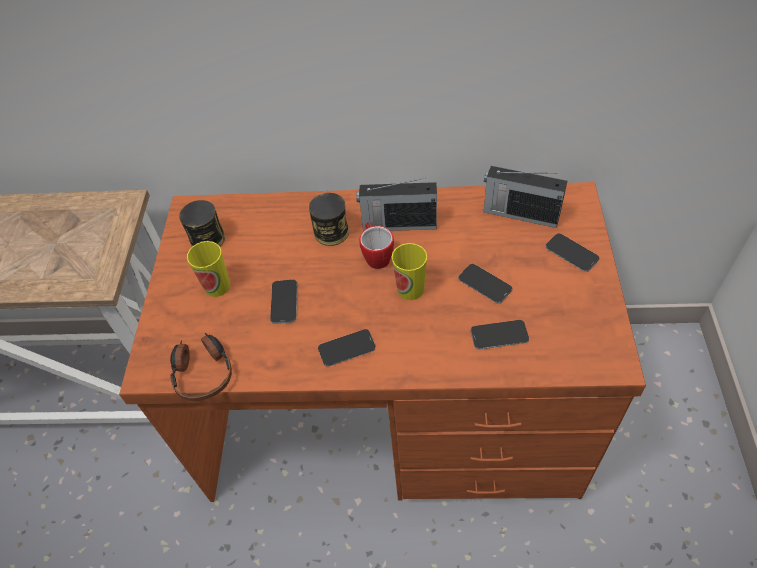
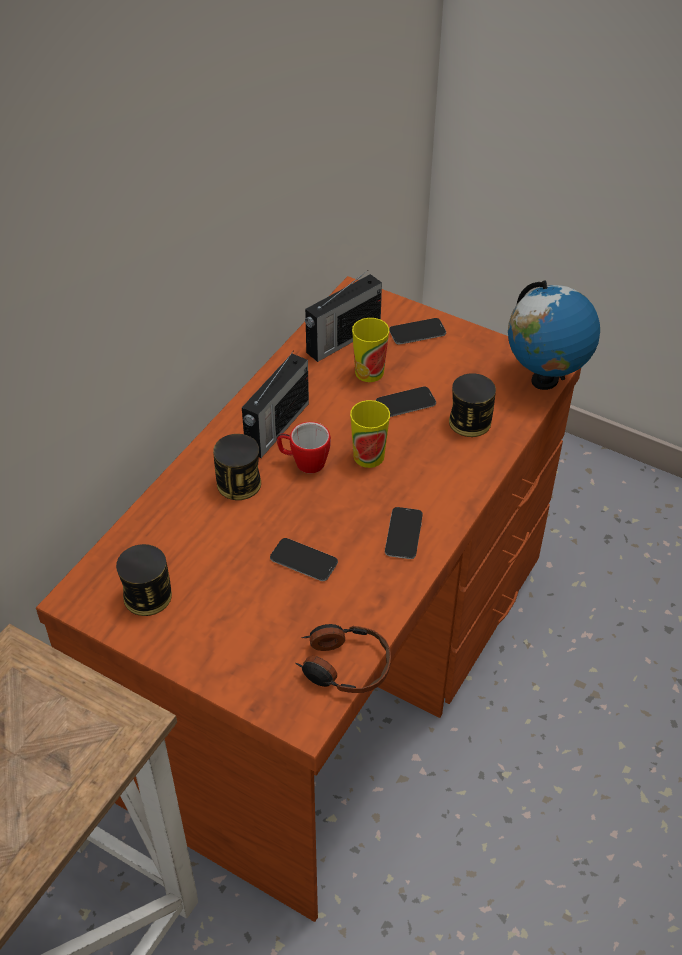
camera: 65 degrees left, 5 degrees down
cup [187,241,230,297] -> cup moved to [352,318,389,382]
phone [471,320,529,350] -> can [449,373,496,437]
none -> globe [508,280,600,390]

